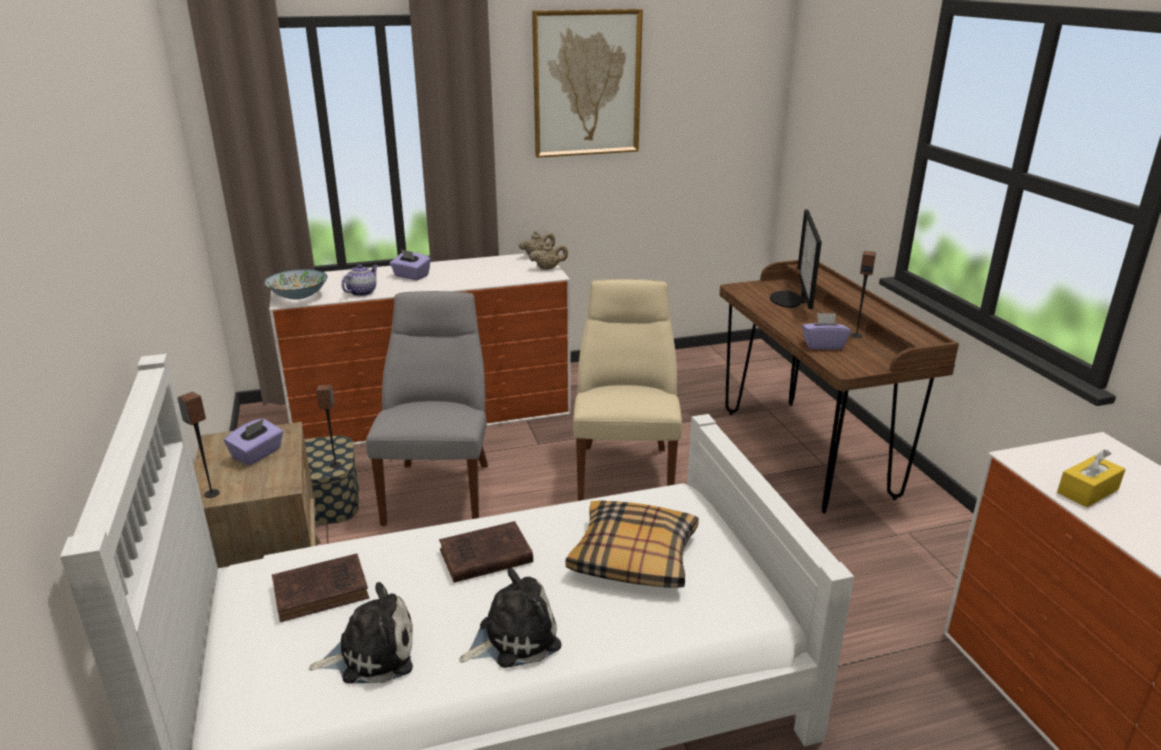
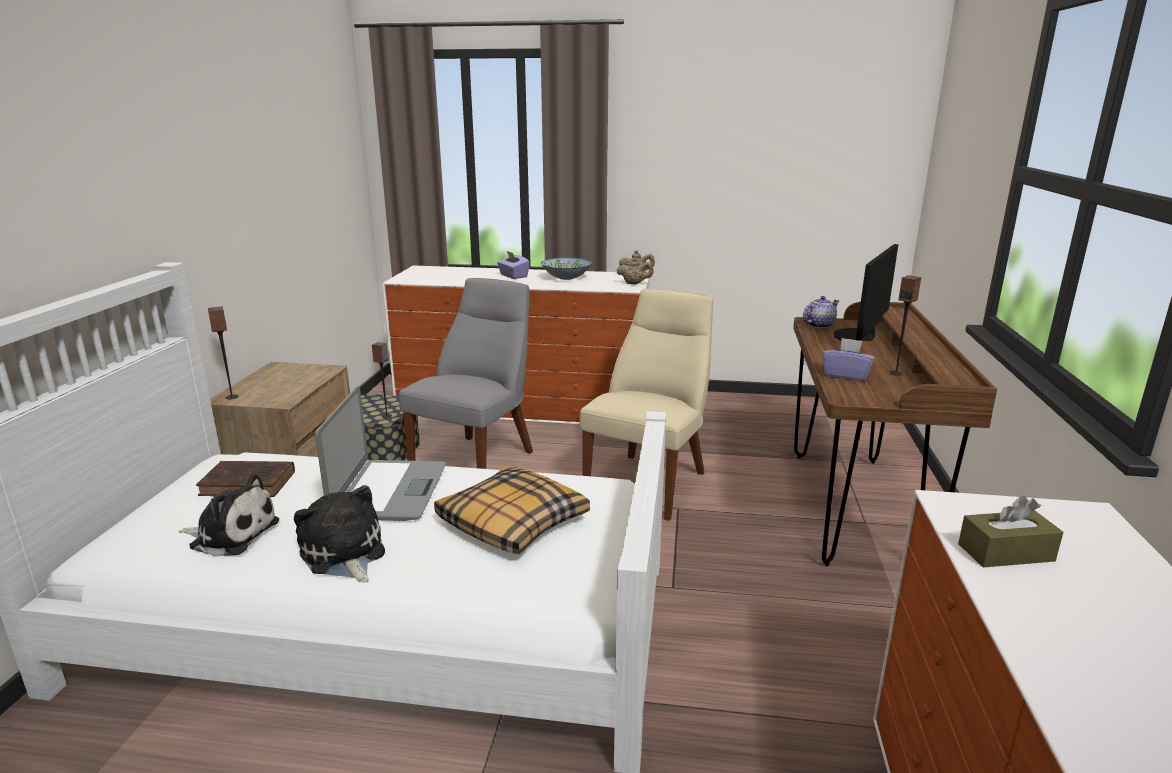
camera: 25 degrees right, 5 degrees down
purple tissue box [224,418,283,465] -> none
bowl [264,269,328,300] -> bowl moved to [541,258,592,280]
teapot [341,264,378,296] -> teapot moved to [803,296,839,328]
brown book [439,521,533,583] -> laptop [315,386,446,521]
plush toy [459,568,562,668] -> plush toy turned 120 degrees counterclockwise [294,485,385,583]
picture [532,9,643,158] -> none
yellow tissue box [1057,450,1126,507] -> brown tissue box [958,495,1063,567]

